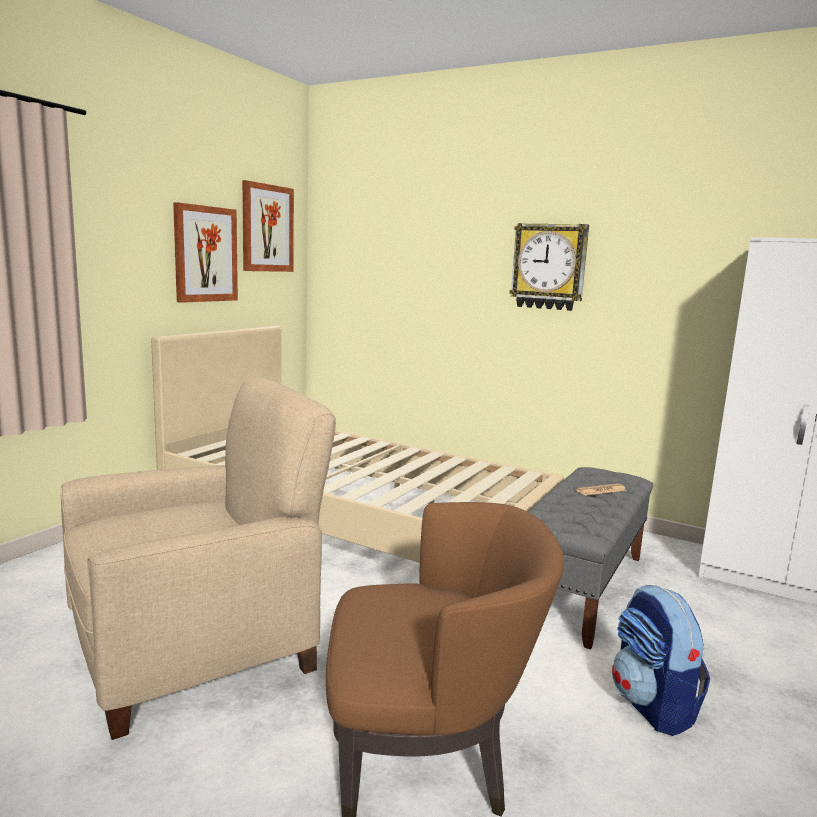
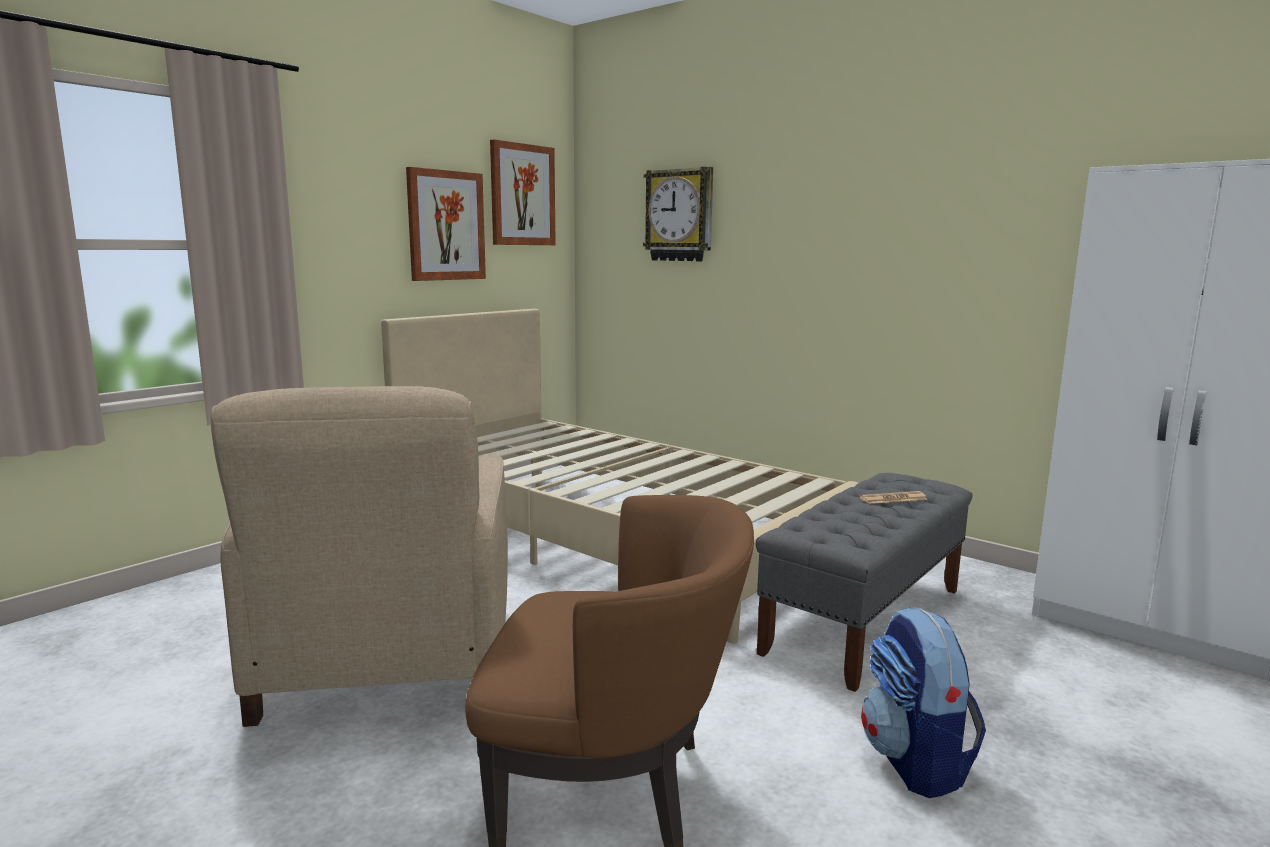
camera: 10 degrees right, 0 degrees up
beige armchair [61,378,336,740] -> beige armchair turned 105 degrees clockwise [211,386,508,727]
wall clock [510,223,589,311] -> wall clock moved to [643,167,713,261]

